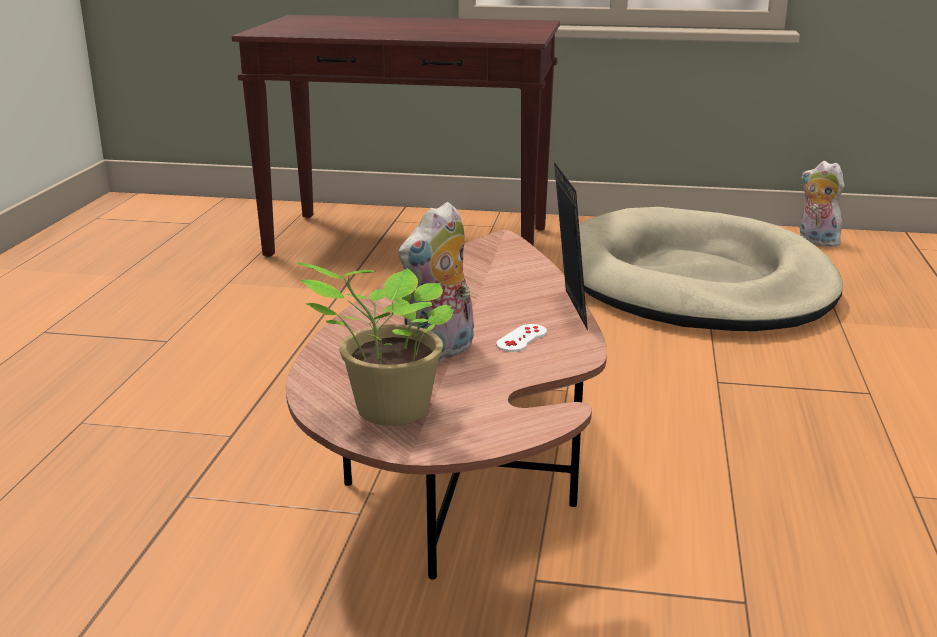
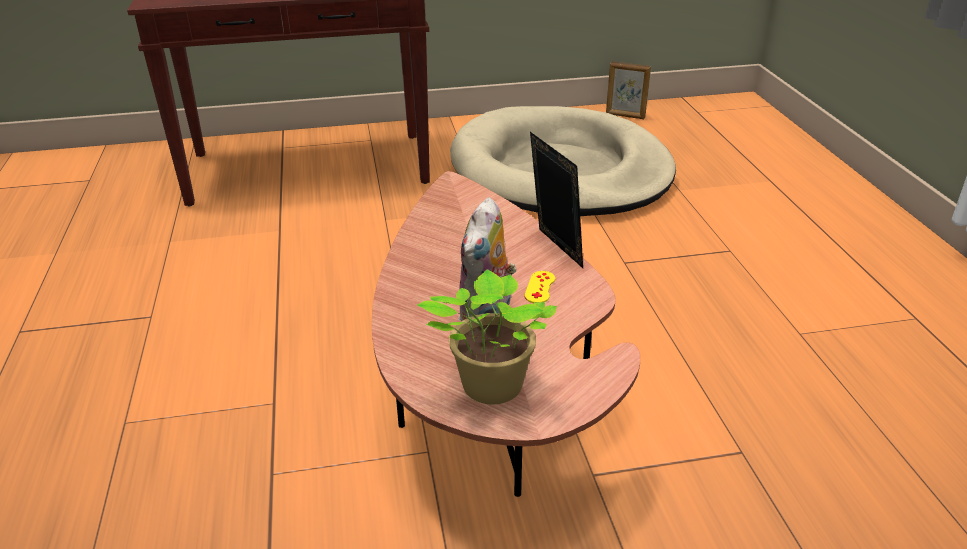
camera: 20 degrees left, 10 degrees up
white game controller [496,324,547,352] -> yellow game controller [524,271,555,303]
plush toy [800,161,844,247] -> picture frame [606,61,651,119]

